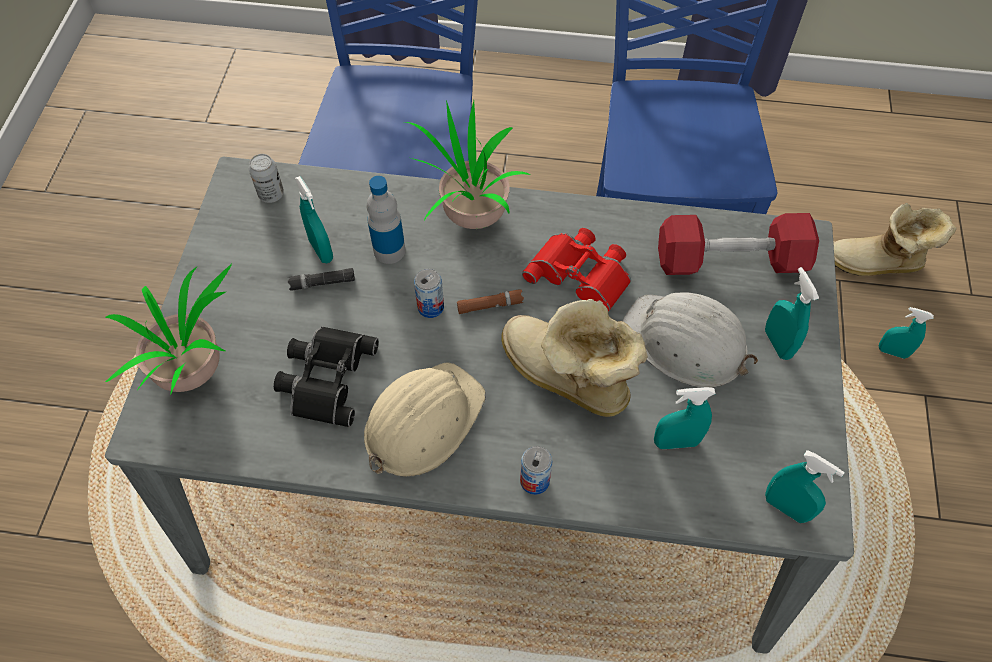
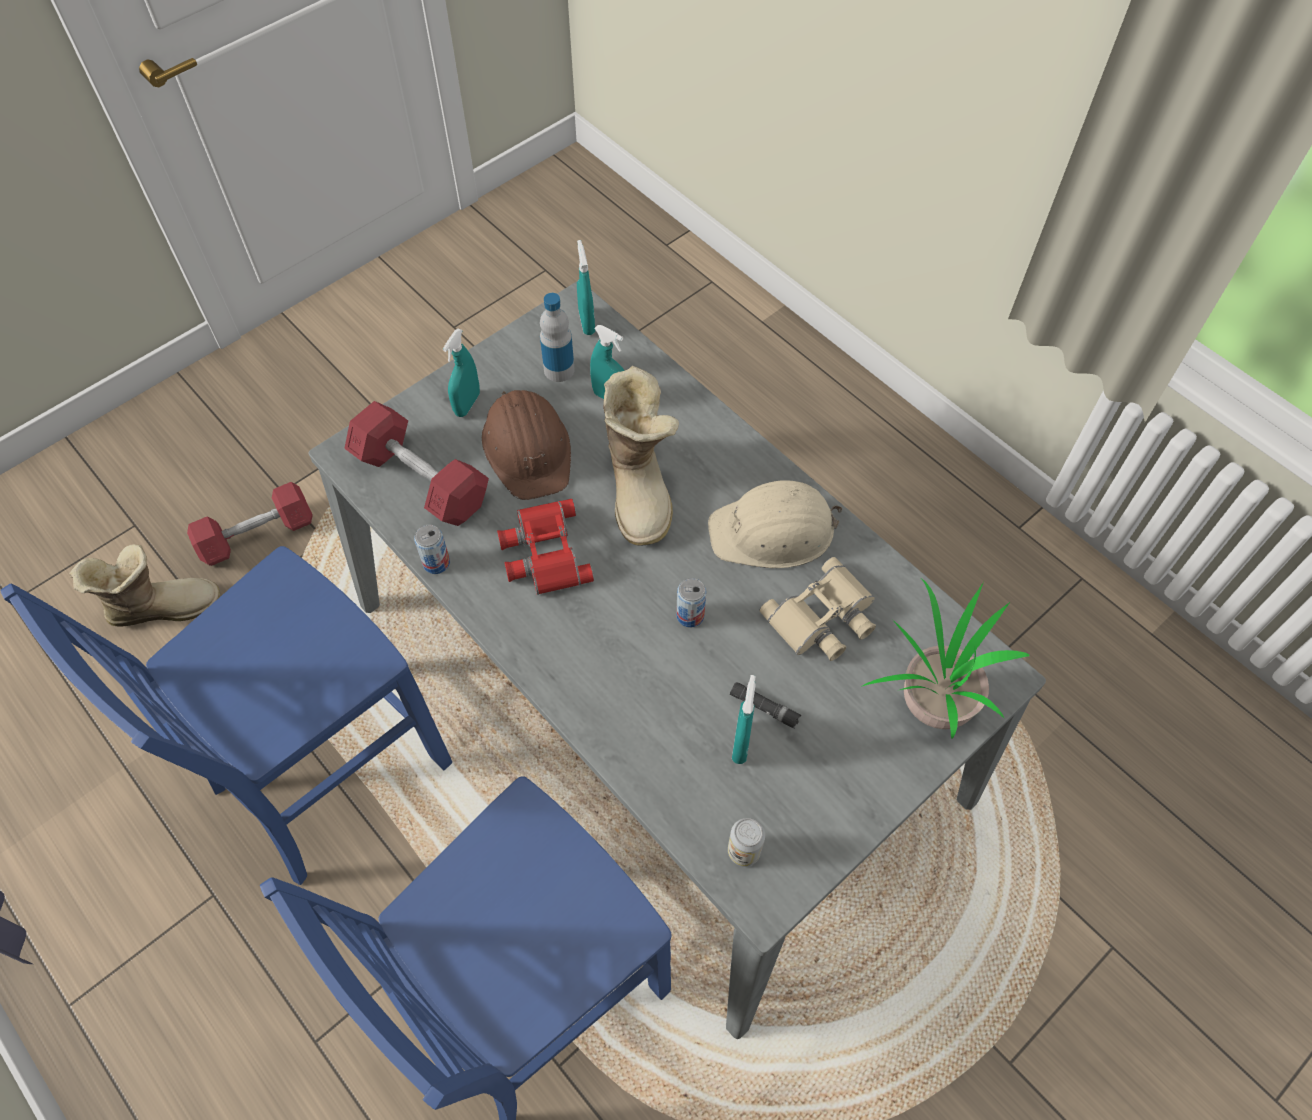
camera: 140 degrees left, 0 degrees up
black binoculars [274,326,379,427] -> beige binoculars [759,557,876,661]
bottle [367,176,405,264] -> bottle moved to [540,293,575,382]
potted plant [405,100,530,229] -> none
brown flashlight [457,289,524,314] -> none
can [520,446,553,495] -> can moved to [414,525,450,574]
white hard hat [623,292,758,388] -> brown hard hat [482,390,571,500]
boot [833,203,957,276] -> boot turned 60 degrees counterclockwise [69,544,220,627]
turquoise spray bottle [879,307,934,359] -> red dumbbell [187,482,313,566]

